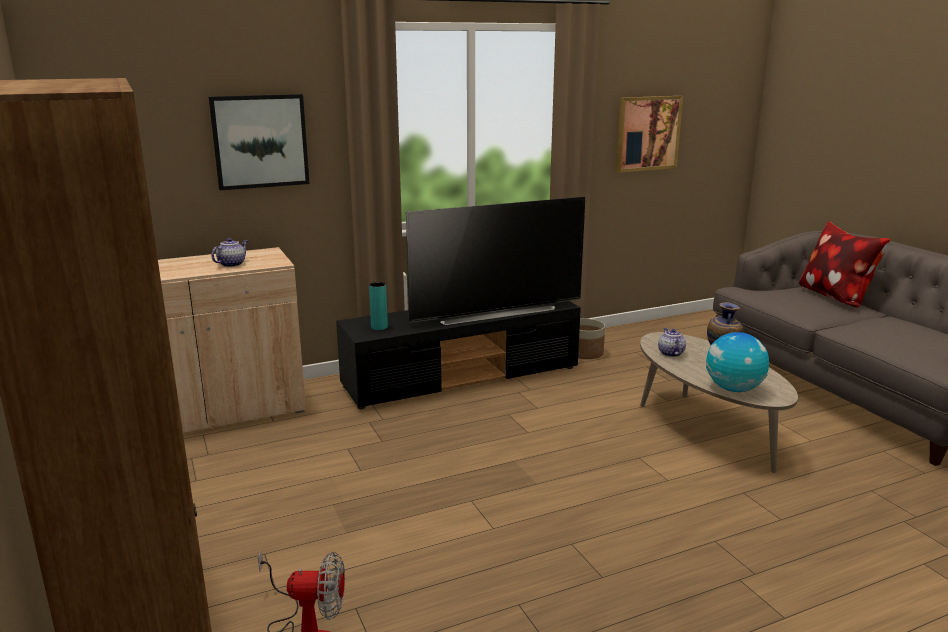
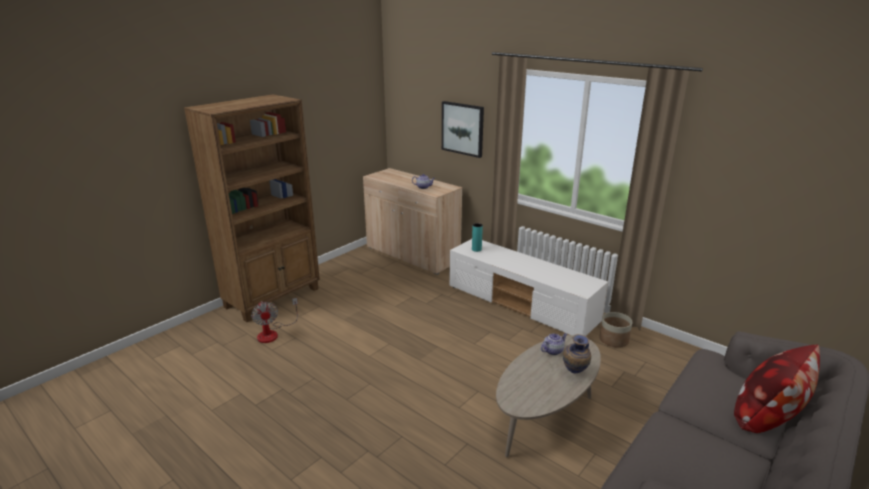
camera: 65 degrees right, 5 degrees up
black tv stand [336,301,581,409] -> white tv stand [449,239,608,336]
television [406,197,585,325] -> none
picture [616,96,683,173] -> none
globe [706,332,769,392] -> none

